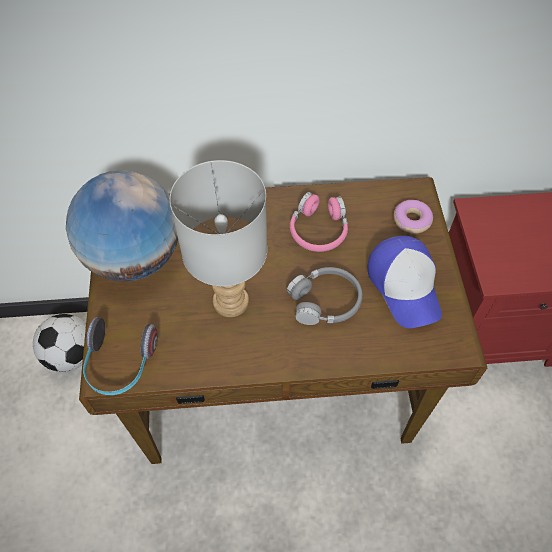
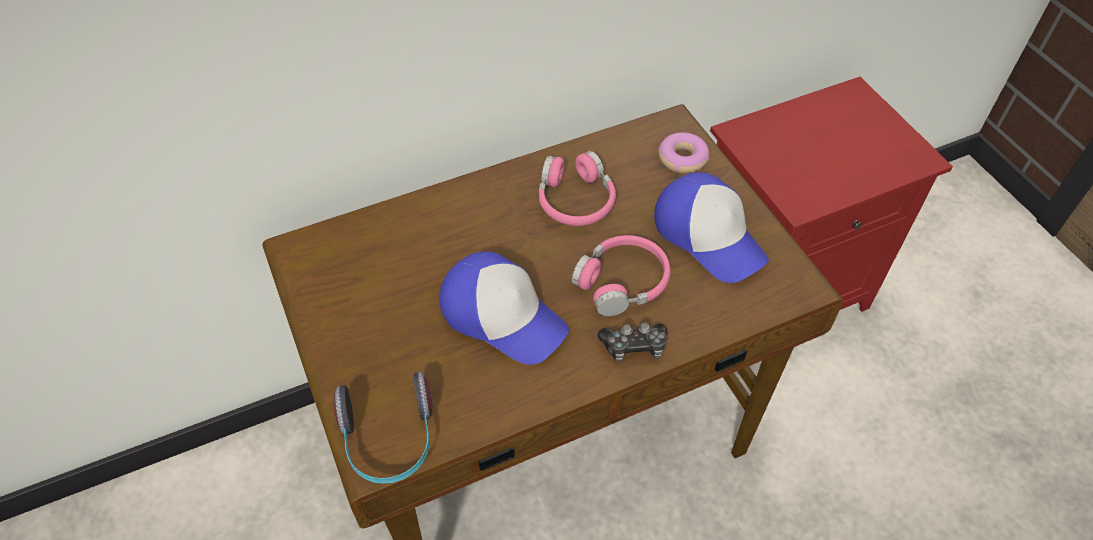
camera: 20 degrees left, 5 degrees down
football [33,314,86,372] -> none
globe [66,170,178,282] -> none
grey table lamp [170,160,267,317] -> cap [439,251,569,365]
grey headphones [287,267,363,325] -> pink headphones [572,235,671,316]
none -> game controller [598,323,667,362]

